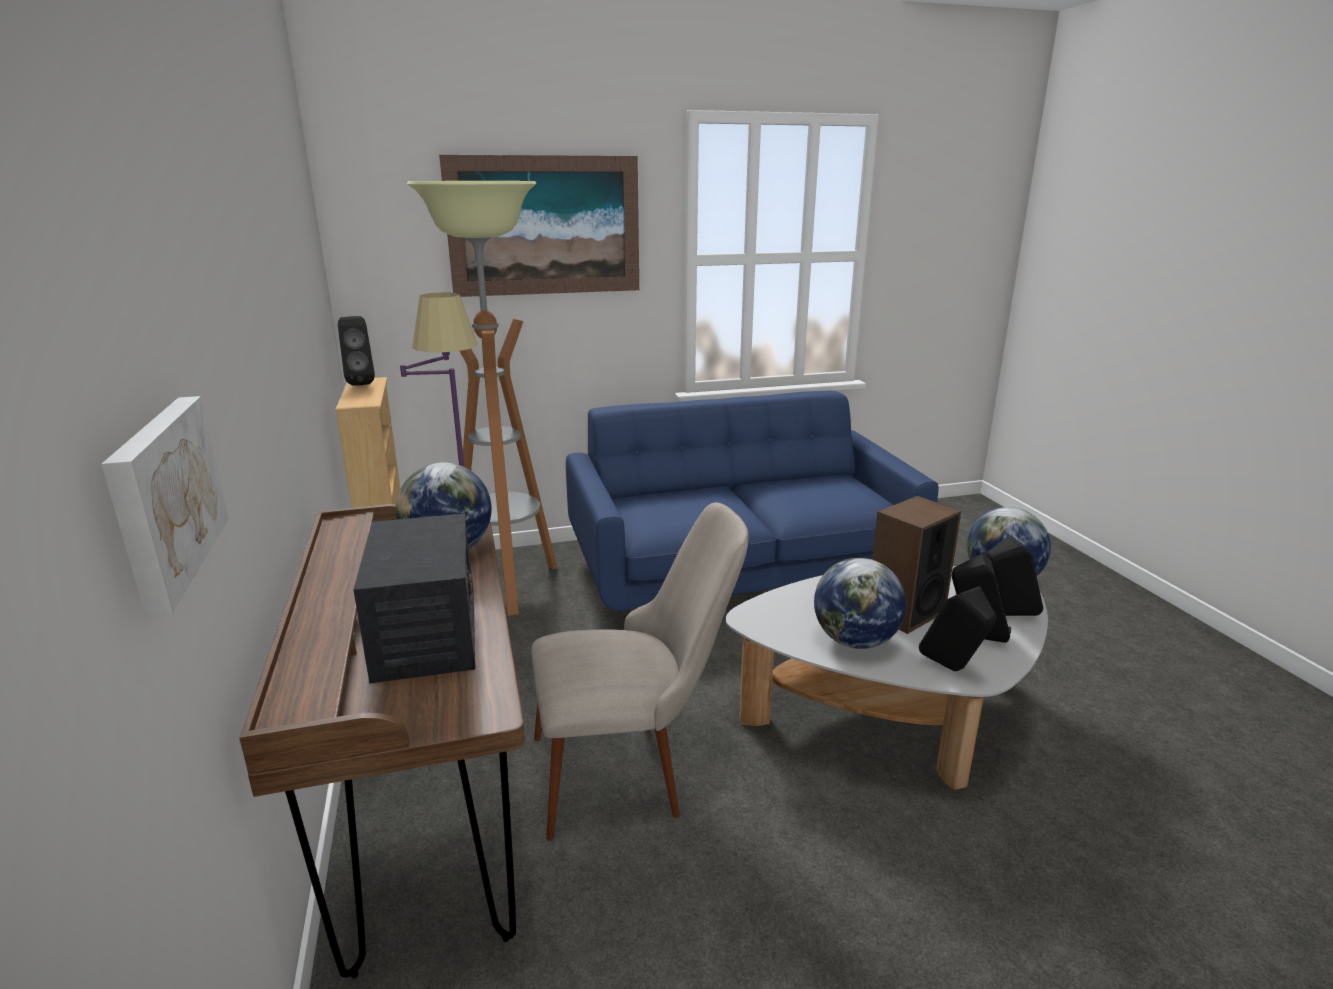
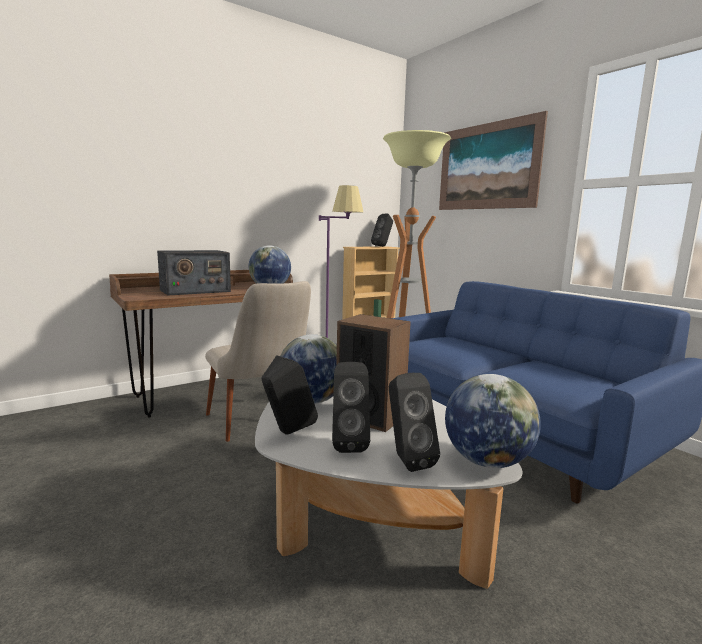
camera: 70 degrees right, 10 degrees down
picture [101,396,229,616] -> none

